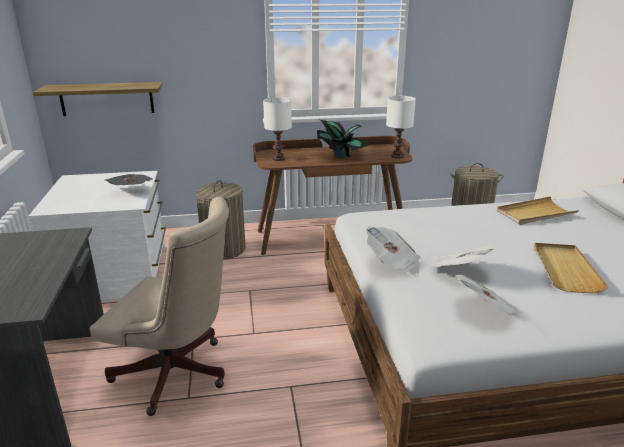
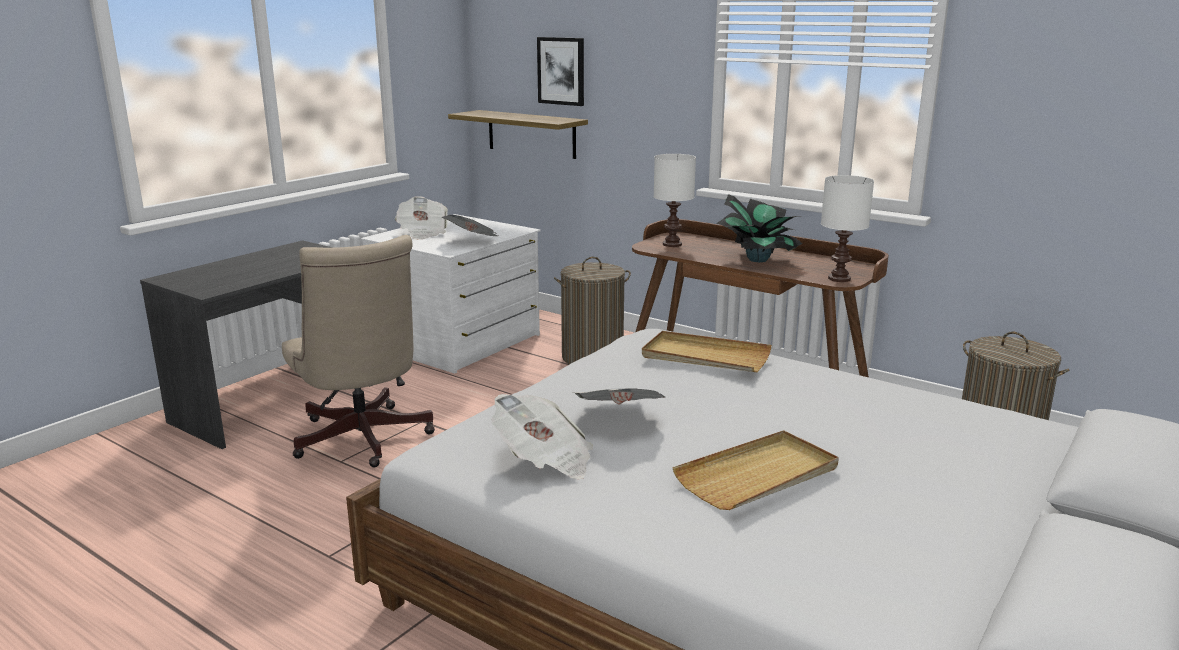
camera: 45 degrees right, 5 degrees down
newspaper [366,226,420,276] -> newspaper moved to [395,196,448,240]
beige tray [497,196,579,225] -> beige tray moved to [642,331,772,372]
none -> picture [537,37,584,106]

